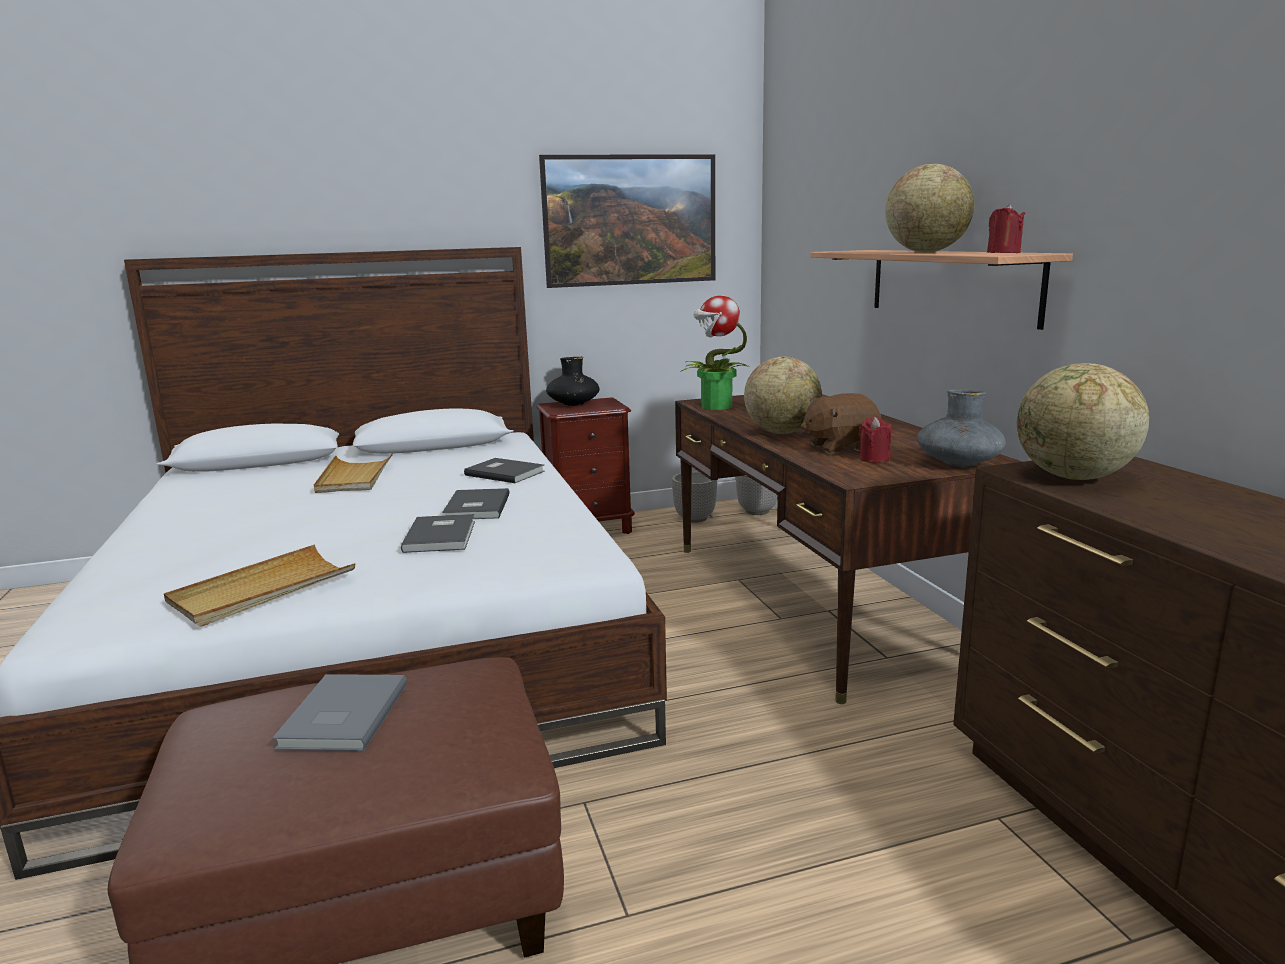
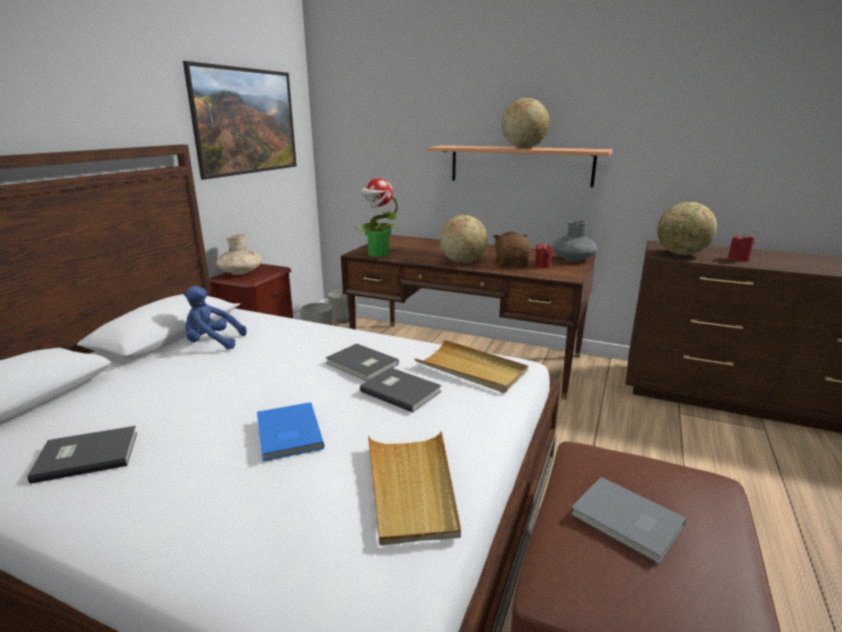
camera: 50 degrees left, 5 degrees up
beige tray [314,452,393,493] -> beige tray moved to [414,340,528,393]
grey book [464,458,544,483] -> grey book moved to [27,426,137,484]
black vase [546,357,600,406] -> beige vase [216,234,262,275]
brown plush toy [801,393,881,454] -> brown plush toy turned 150 degrees clockwise [493,232,531,267]
red candle [987,204,1025,253] -> red candle moved to [728,233,755,262]
none -> blue plush toy [184,286,247,349]
none -> blue book [257,402,324,462]

